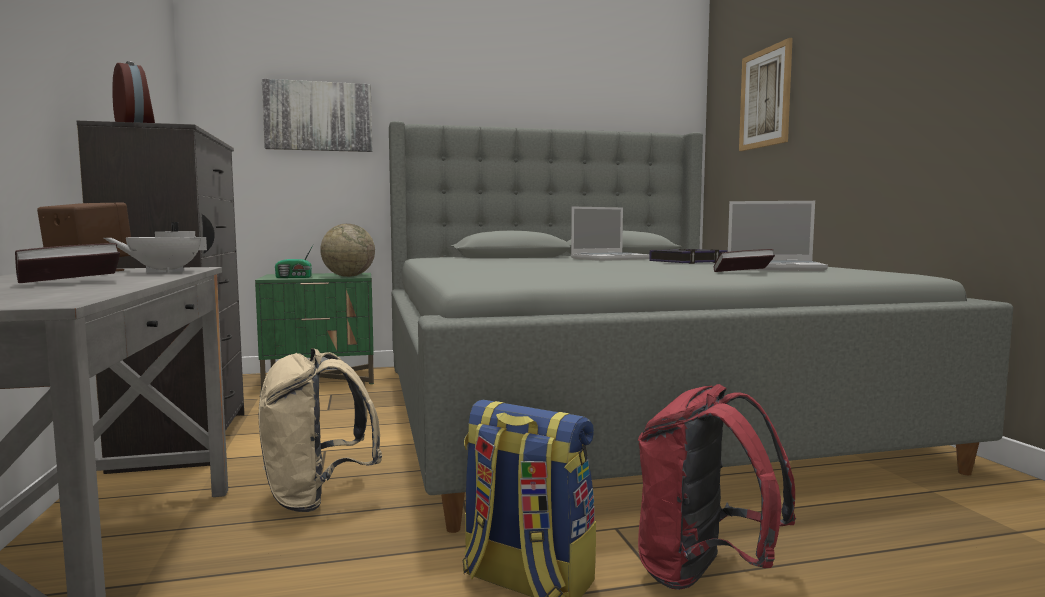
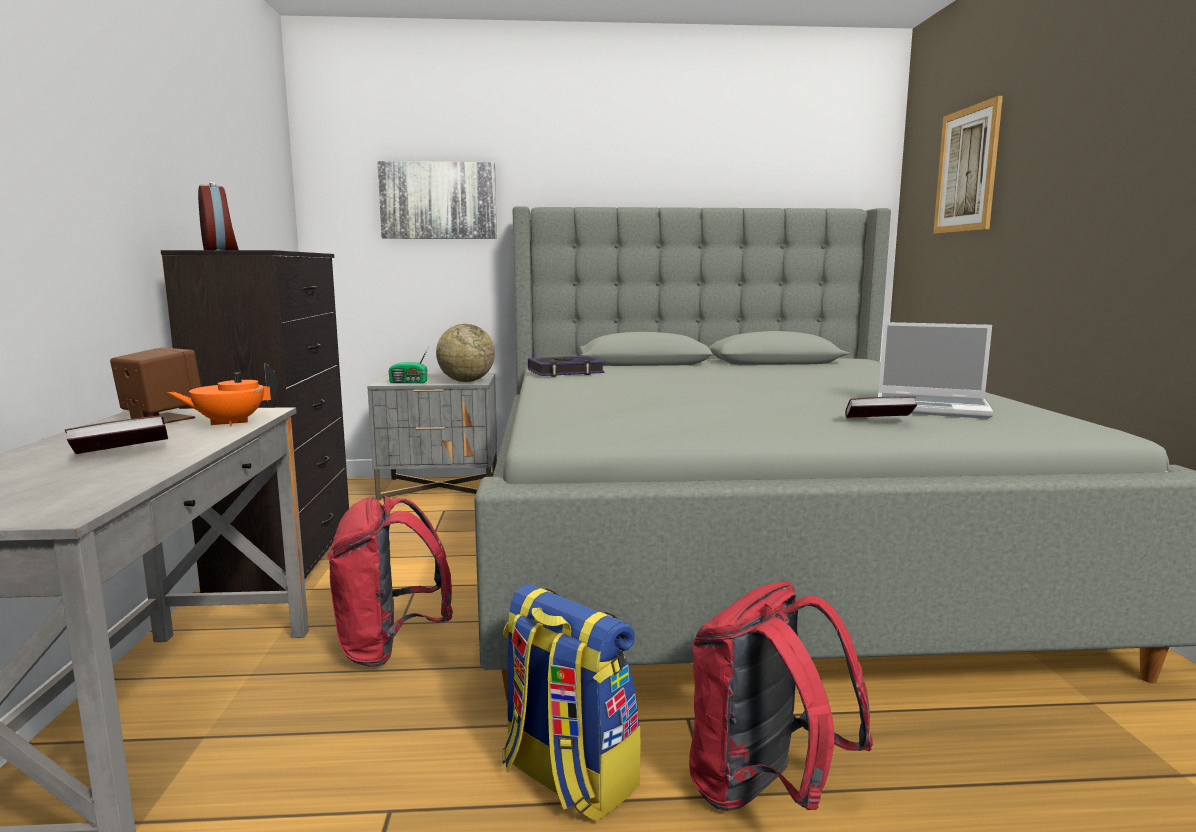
camera: 10 degrees right, 5 degrees up
white teapot [104,214,215,273] -> orange teapot [167,363,278,427]
green nightstand [255,273,374,390] -> grey nightstand [367,373,497,501]
beige backpack [259,348,382,512] -> red backpack [327,496,453,667]
laptop [571,207,649,261] -> none
book [649,249,728,264] -> book moved to [528,356,604,377]

